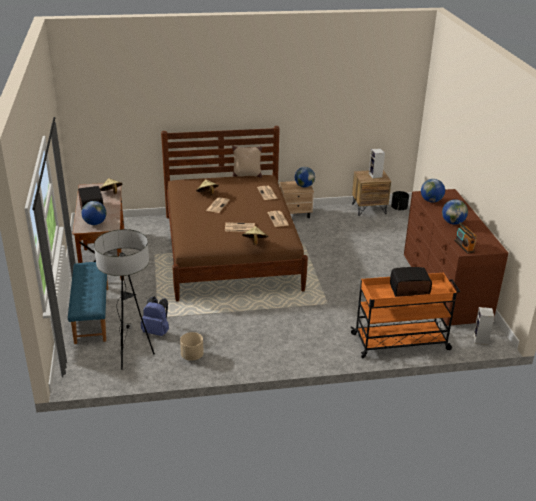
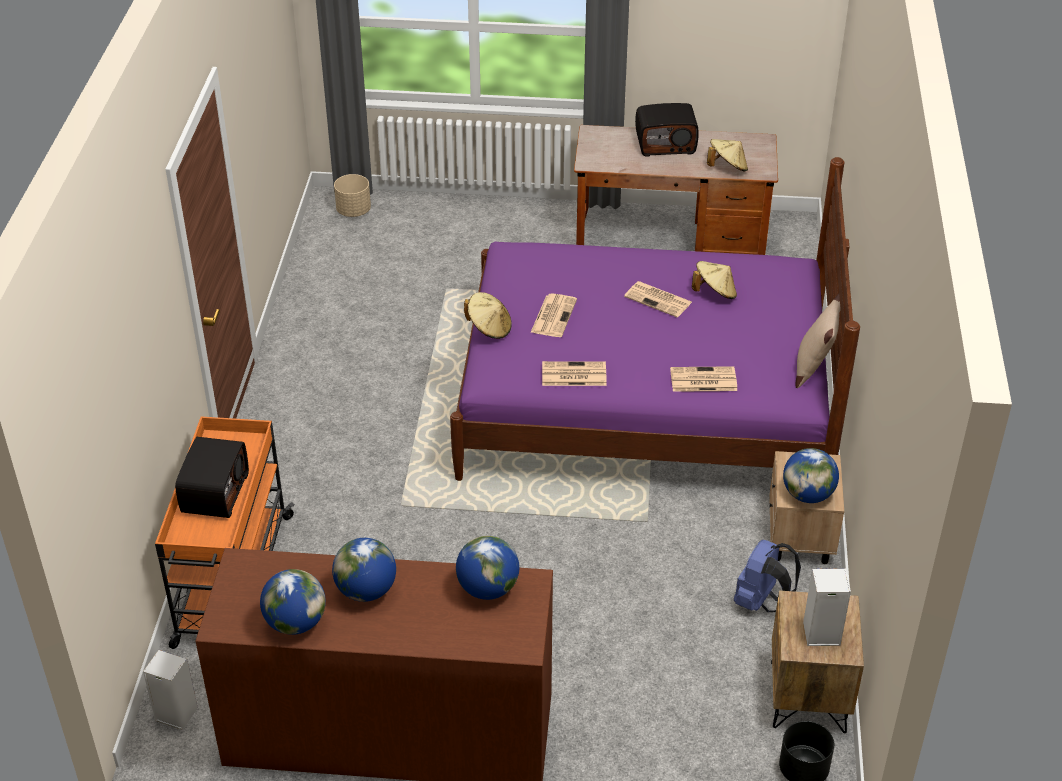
camera: 105 degrees right, 10 degrees up
blue bench [68,262,108,344] -> none
globe [81,201,106,225] -> globe moved to [260,569,326,635]
floor lamp [94,229,155,370] -> none
blue backpack [141,296,169,336] -> blue backpack moved to [734,540,801,612]
brown bed [161,126,308,301] -> purple bed [450,157,860,481]
beige planter [180,332,204,361] -> beige planter moved to [334,174,371,217]
radio [454,222,477,254] -> none

